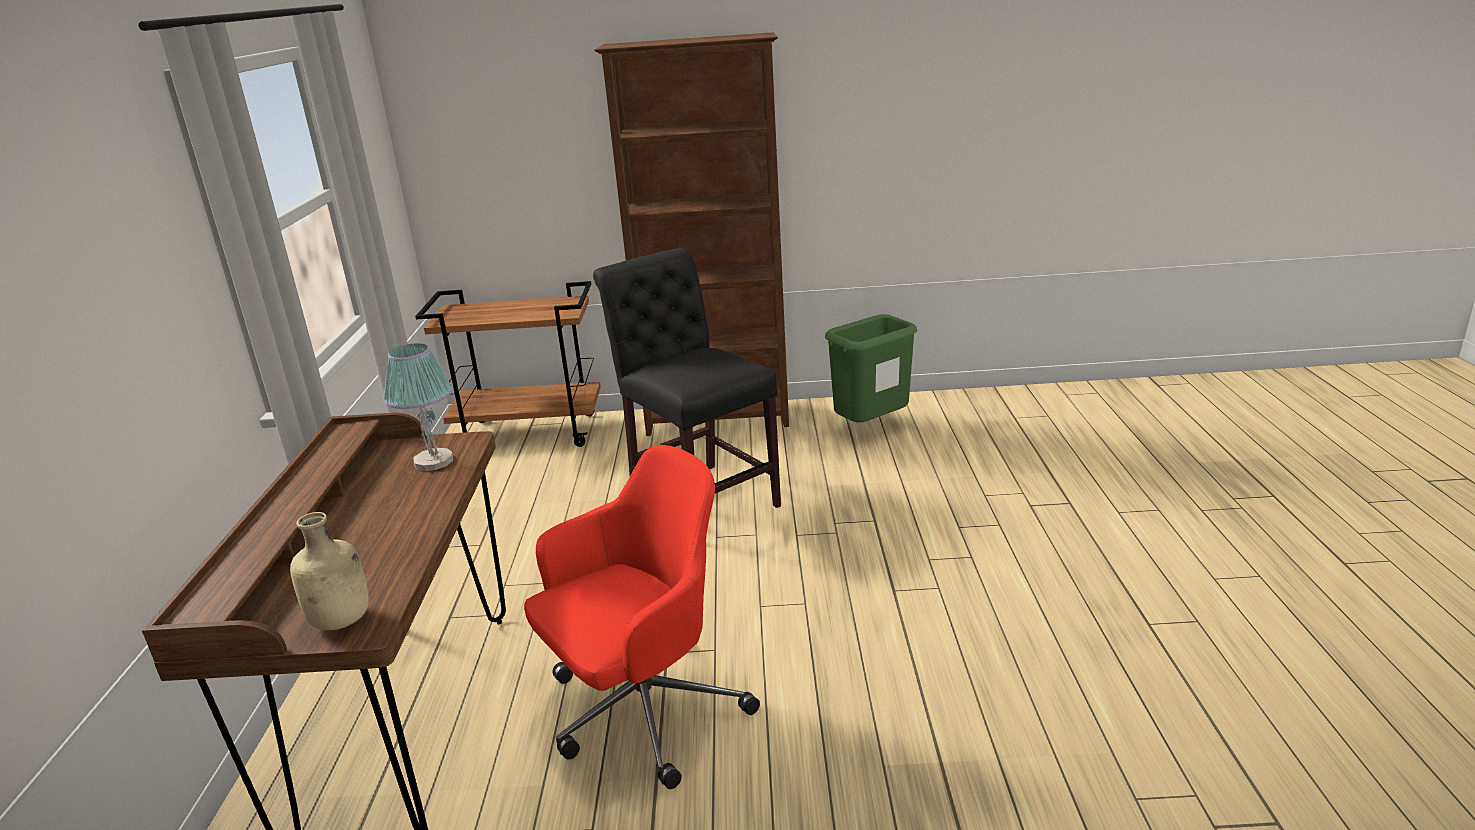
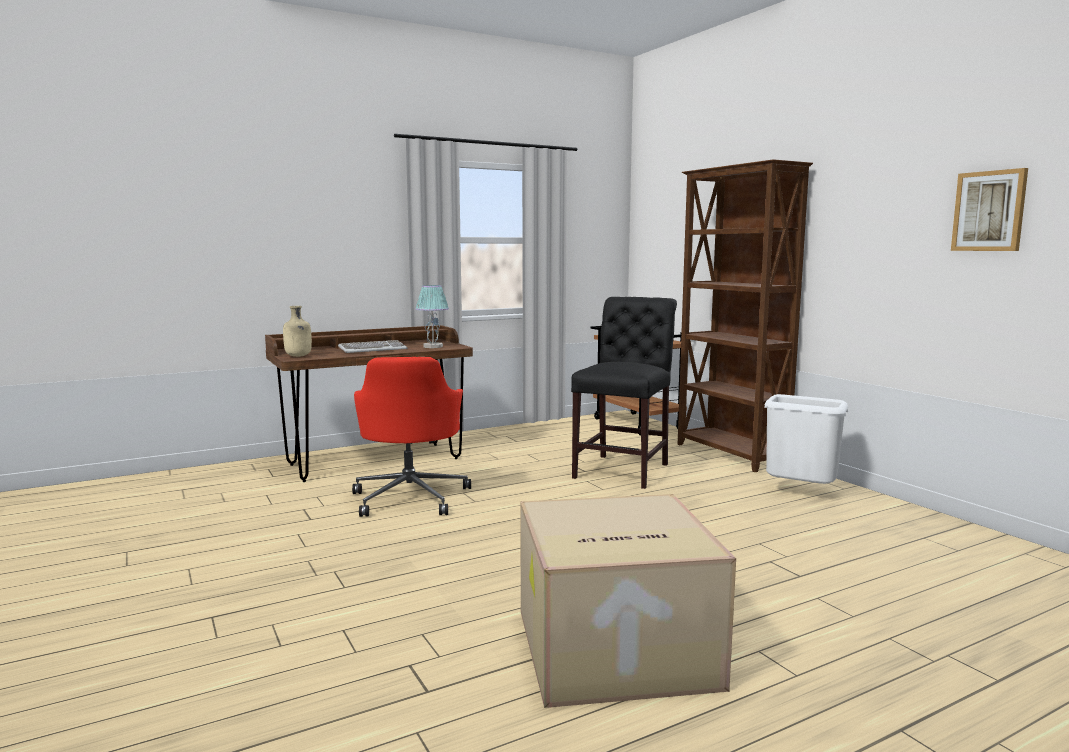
camera: 60 degrees right, 15 degrees down
red office chair [524,445,760,789] -> red office chair turned 60 degrees clockwise [352,357,471,517]
green trash can [825,314,918,422] -> white trash can [764,394,848,484]
none -> keyboard [338,340,407,353]
none -> cardboard box [520,494,736,708]
none -> picture [951,168,1028,251]

